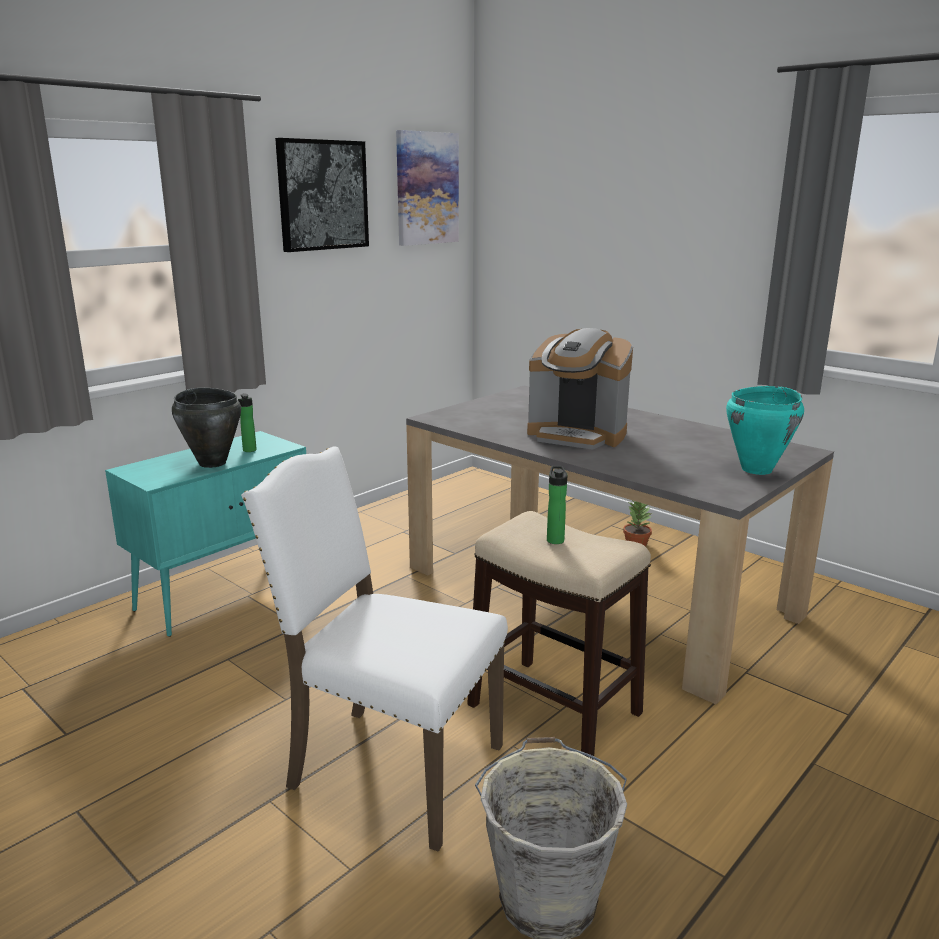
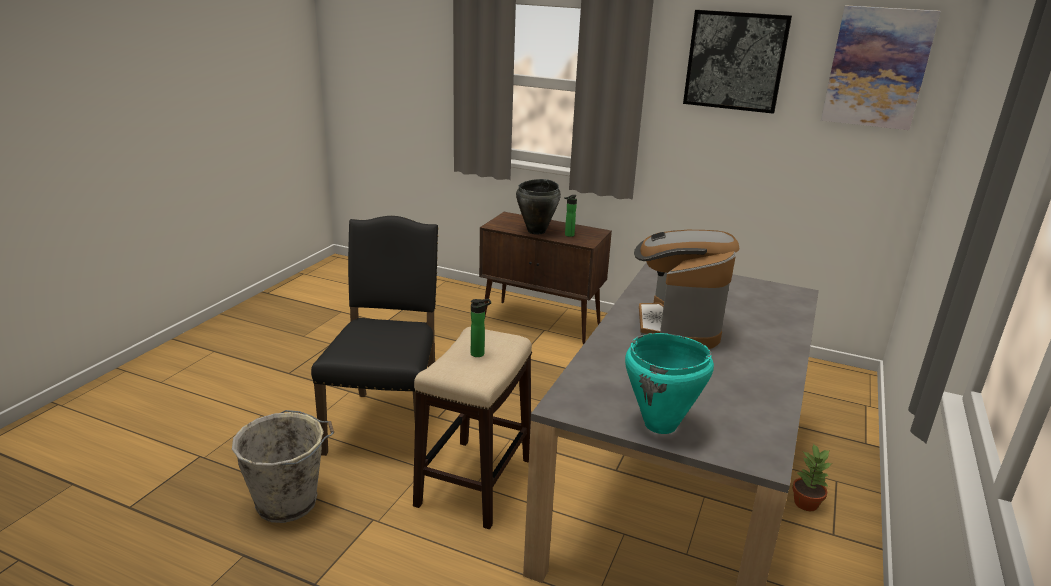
camera: 70 degrees right, 5 degrees up
turquoise cabinet [105,431,306,637] -> brown cabinet [479,212,612,345]
white chair [241,446,508,852] -> black chair [311,216,439,456]

